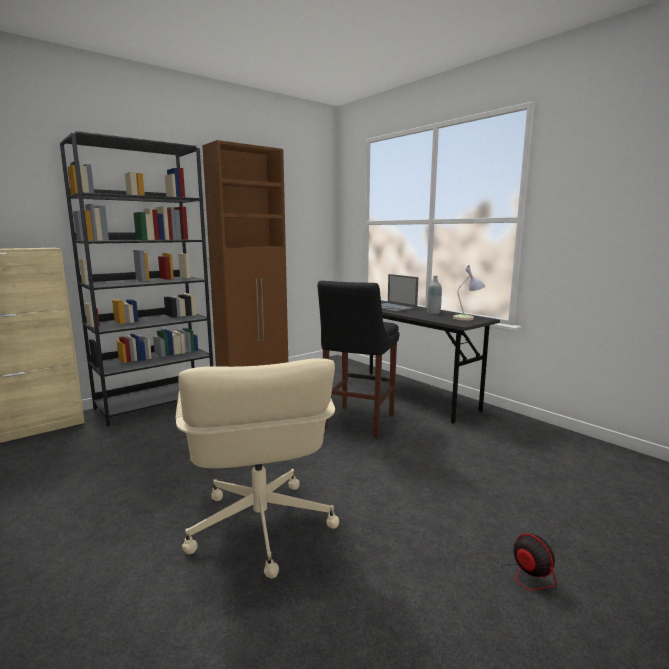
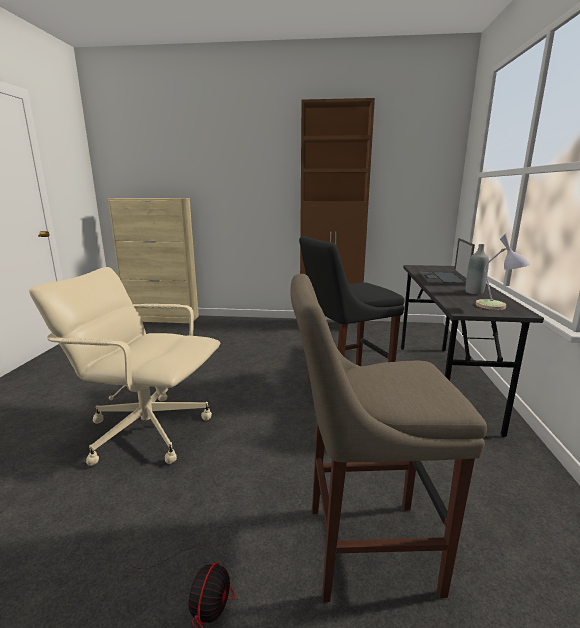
camera: 45 degrees right, 5 degrees up
black bookcase [60,131,213,427] -> none
beige office chair [175,358,339,578] -> beige office chair turned 75 degrees clockwise [29,267,220,466]
none -> beige stool [290,274,487,602]

